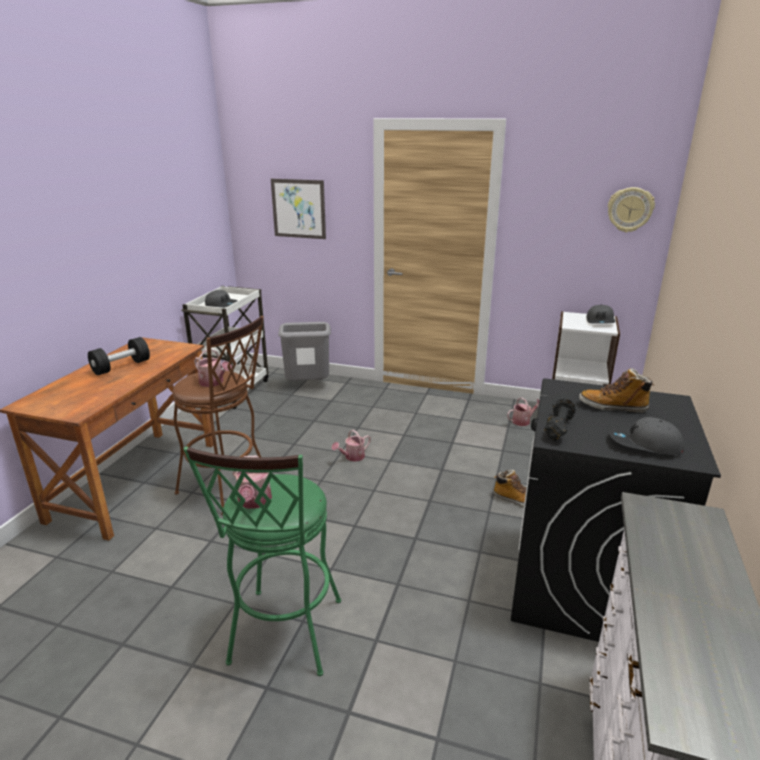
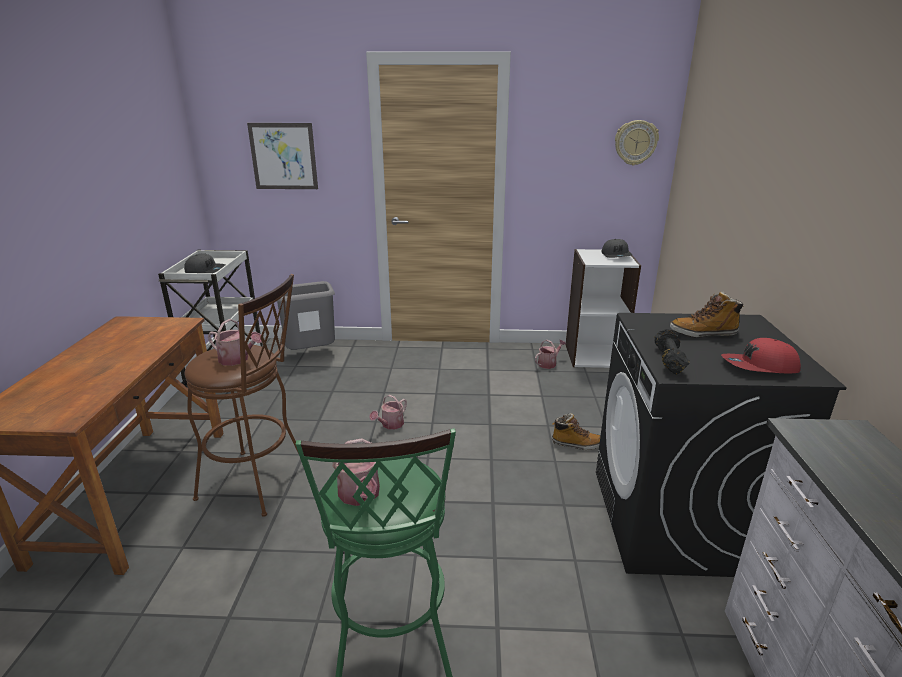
camera: 15 degrees left, 0 degrees up
black dumbbell [88,337,150,375] -> none
grey cap [609,417,684,455] -> red cap [721,338,801,373]

